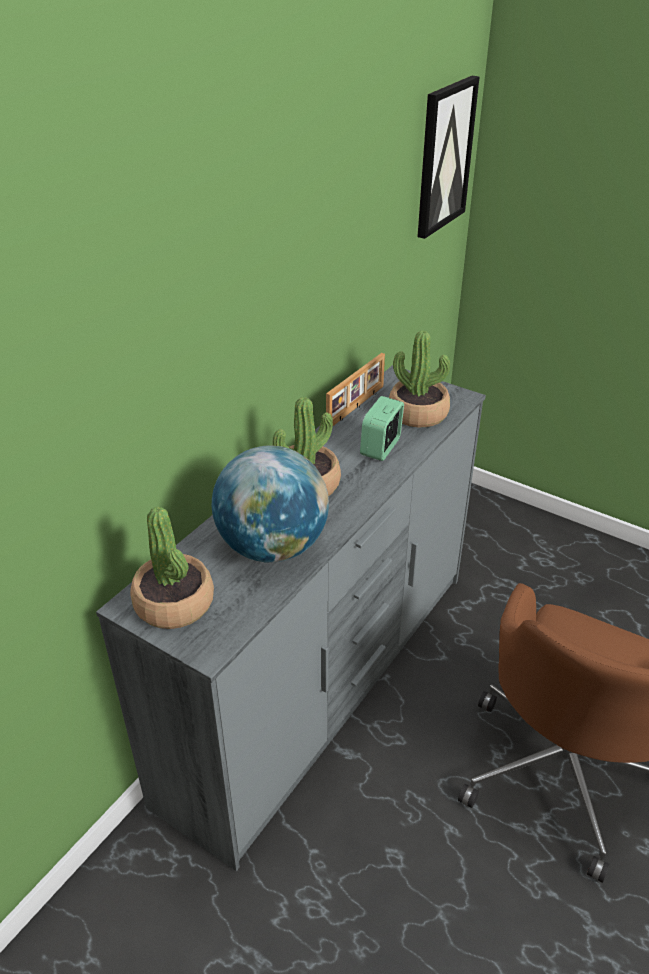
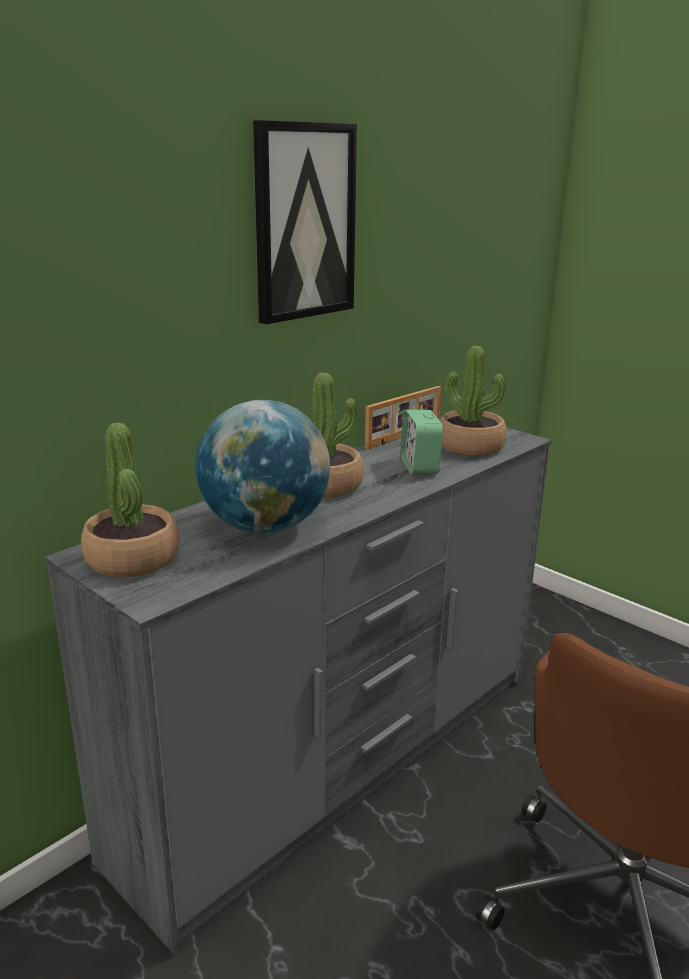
camera: 10 degrees right, 15 degrees down
alarm clock [360,396,404,461] -> alarm clock turned 45 degrees counterclockwise [400,410,443,475]
picture [417,76,479,239] -> picture moved to [253,120,357,324]

